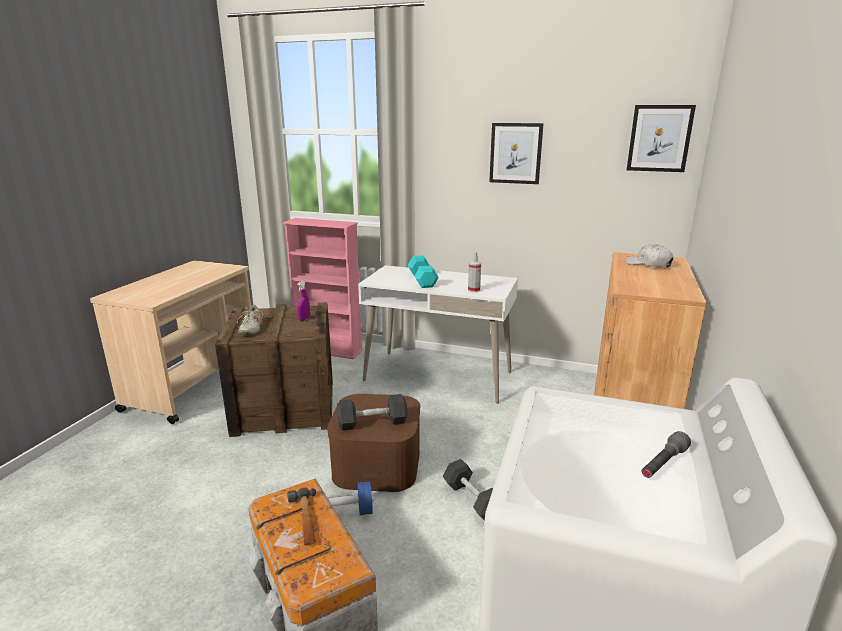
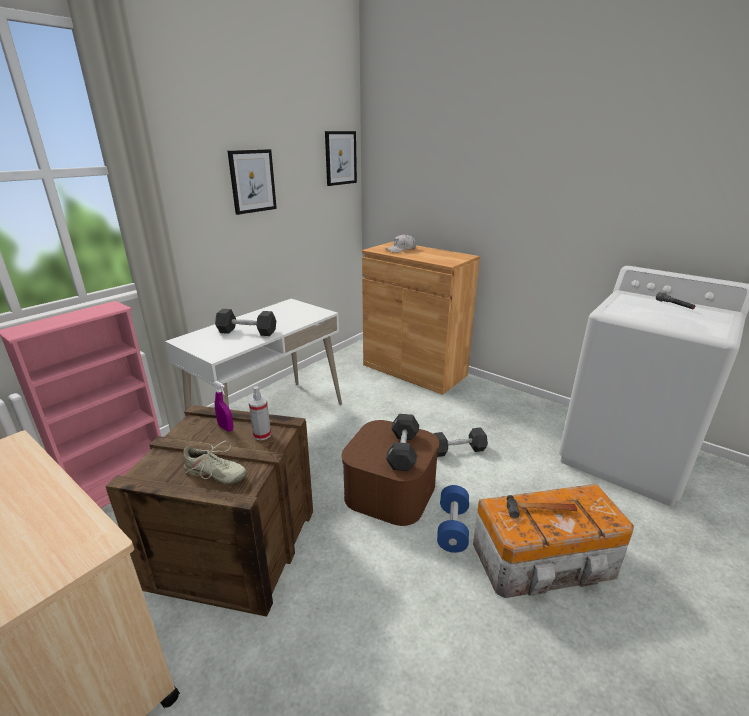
camera: 70 degrees left, 5 degrees up
turquoise dumbbell [407,255,439,288] -> black dumbbell [215,309,276,336]
spray bottle [468,252,481,292] -> spray bottle moved to [249,386,271,440]

